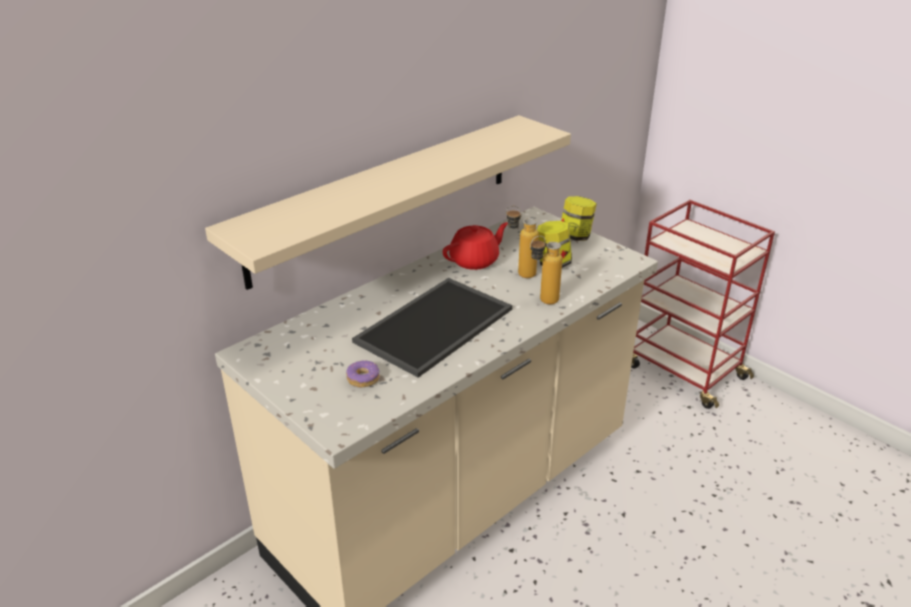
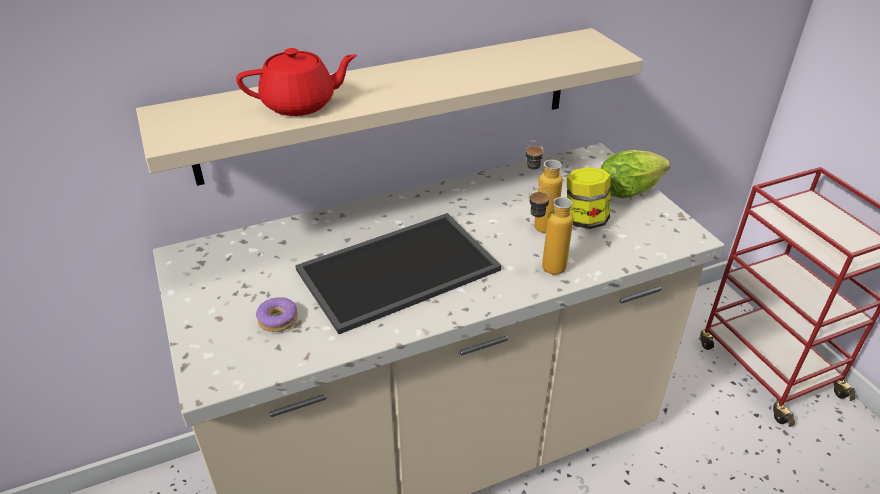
camera: 20 degrees right, 5 degrees up
red teapot [443,222,508,270] -> red teapot moved to [236,48,357,116]
jar [561,196,597,241] -> lettuce [601,150,670,198]

